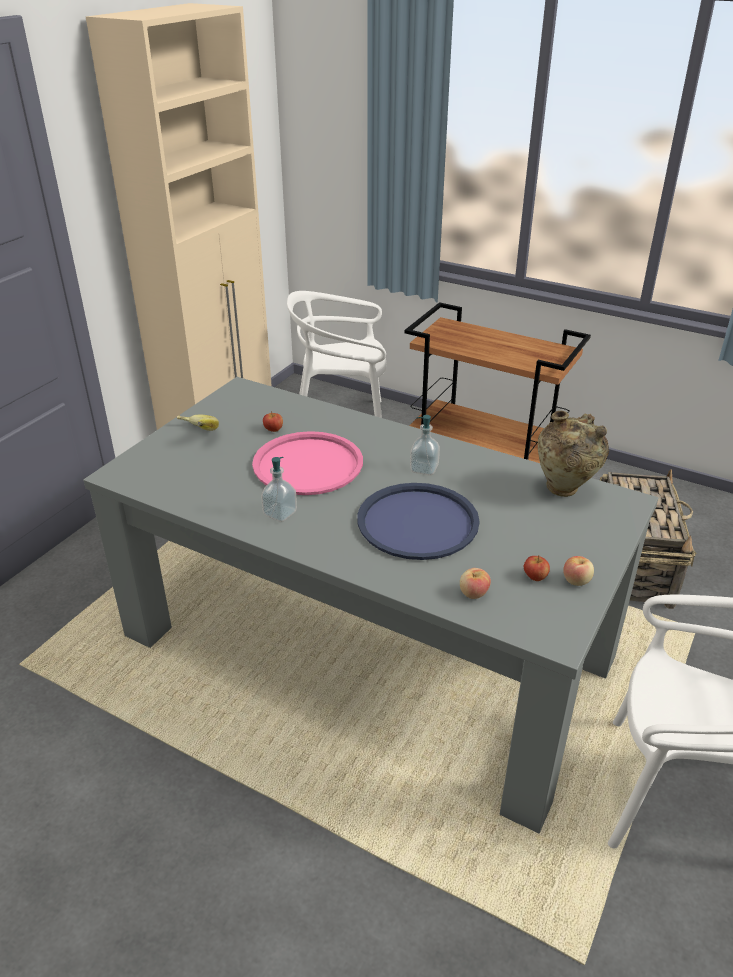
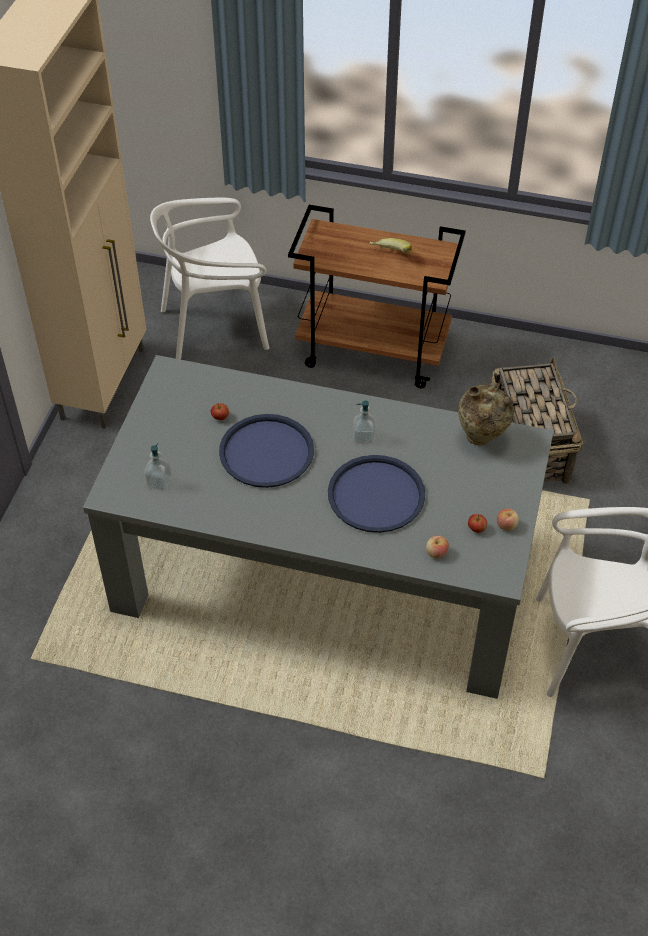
camera: 15 degrees left, 15 degrees up
banana [177,415,219,431] -> banana moved to [369,238,412,253]
pink tray [252,431,363,495] -> blue tray [219,414,314,488]
soap dispenser [261,457,297,522] -> soap dispenser moved to [144,443,172,490]

